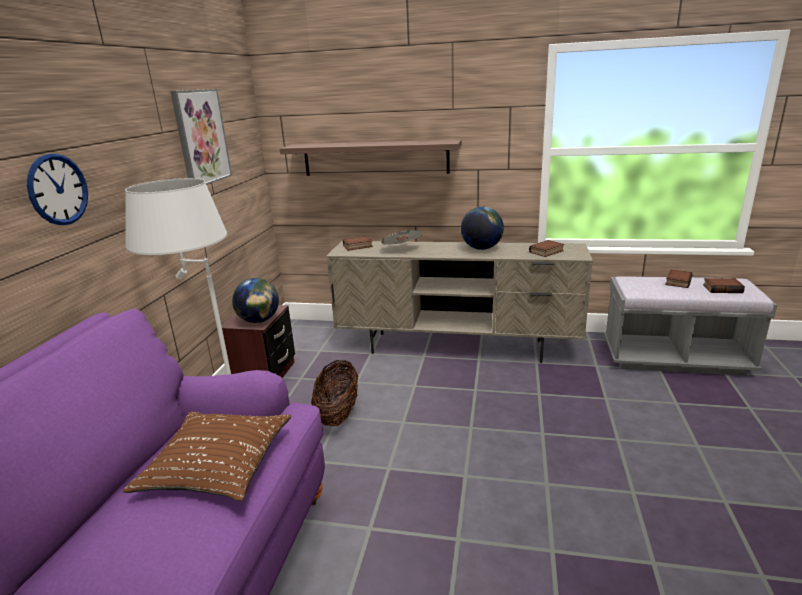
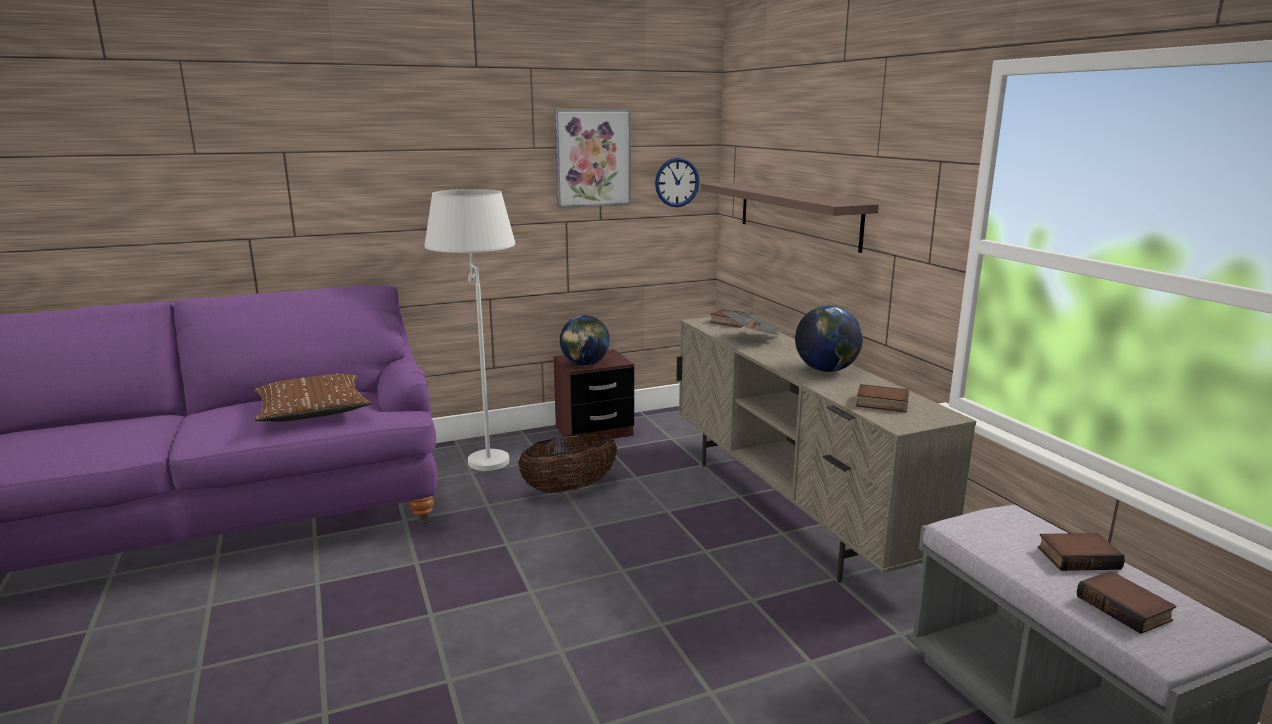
camera: 55 degrees right, 5 degrees down
wall clock [27,154,88,225] -> wall clock moved to [655,158,700,207]

